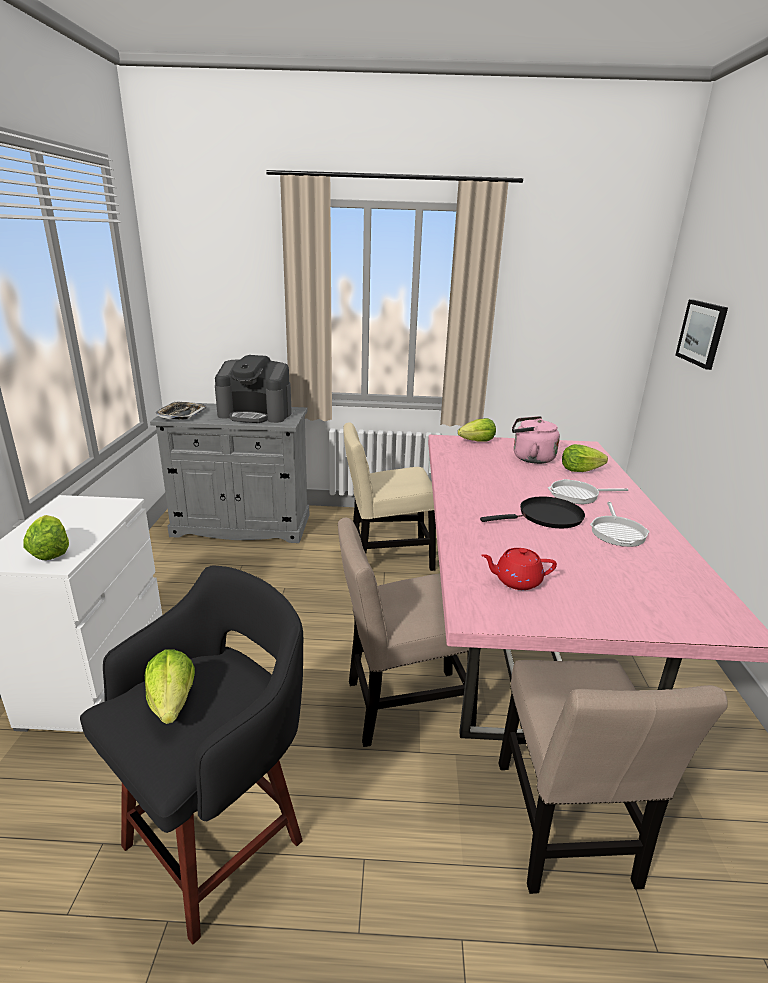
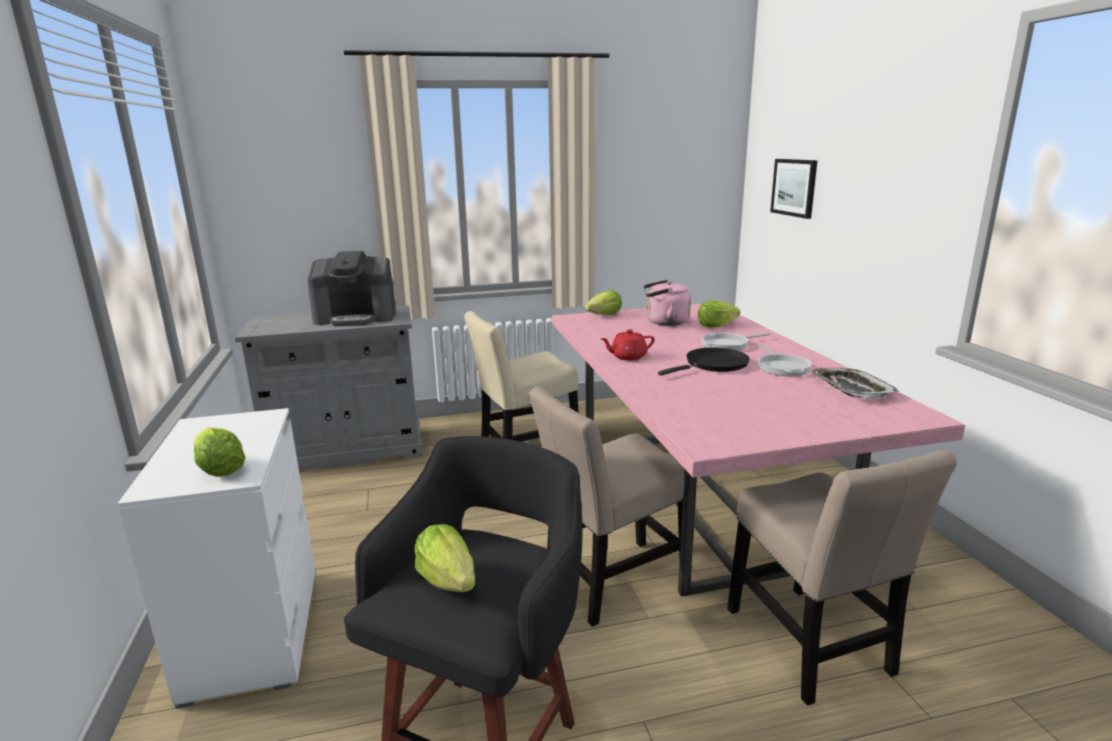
camera: 15 degrees left, 5 degrees down
tray [156,402,206,419] -> tray moved to [810,368,899,399]
red teapot [481,548,557,590] -> red teapot moved to [600,329,655,360]

